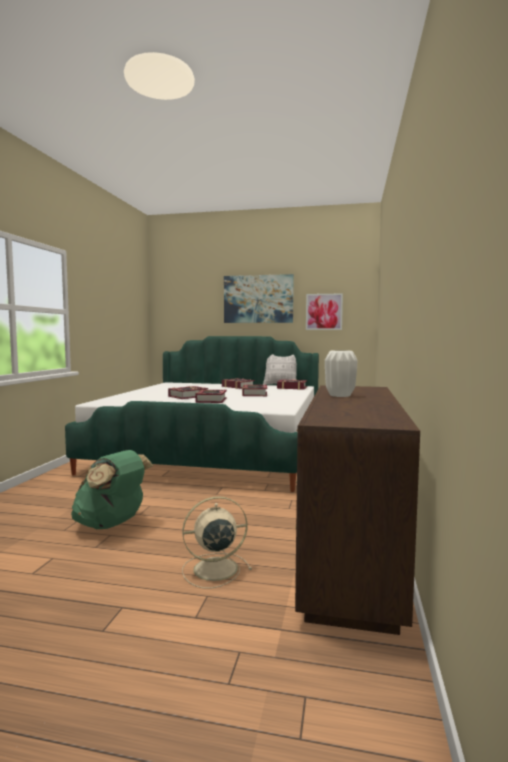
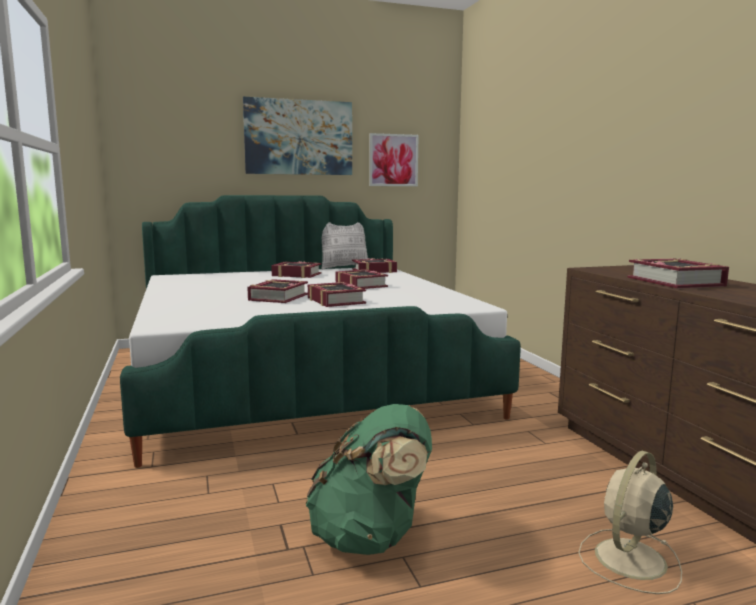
camera: 30 degrees left, 5 degrees up
white vase [325,350,357,397] -> book [628,258,729,288]

